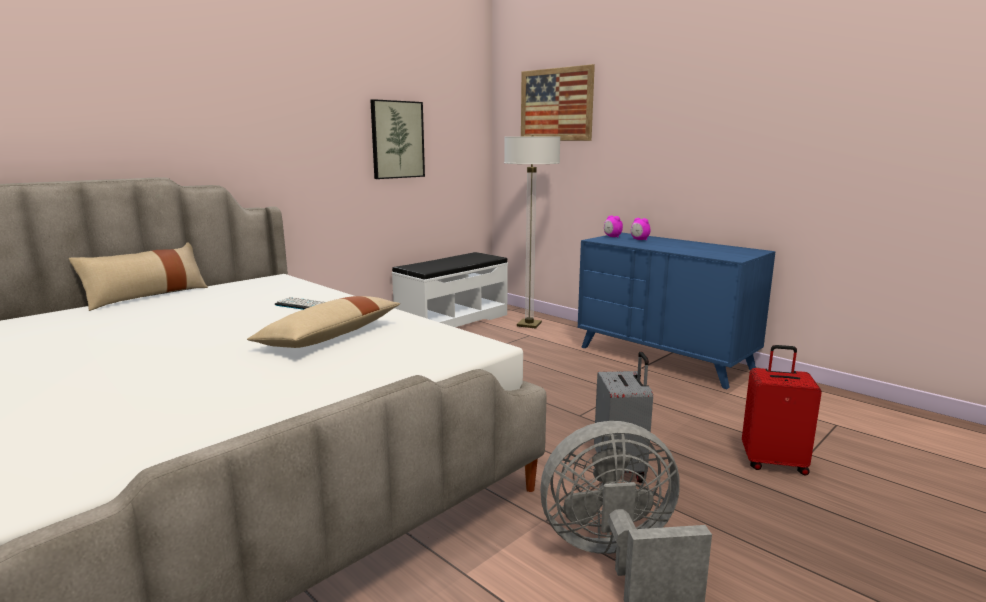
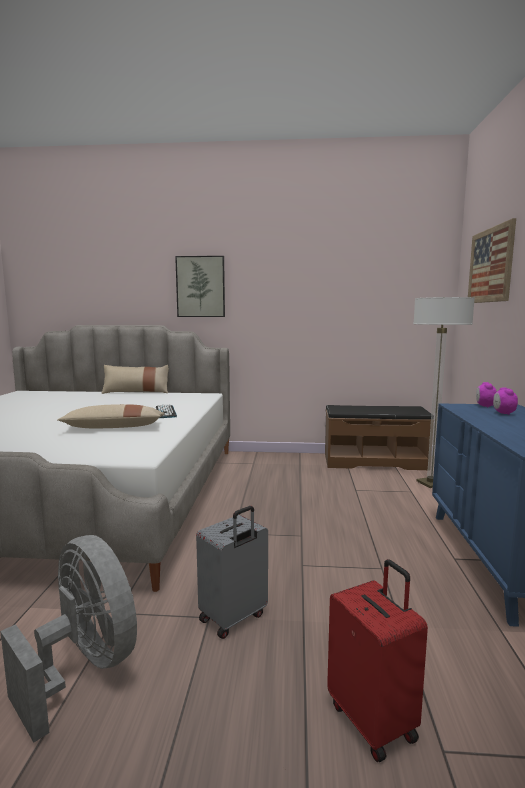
camera: 50 degrees right, 5 degrees down
picture [370,99,425,179] -> picture moved to [175,256,225,317]
white bench [392,252,508,327] -> brown bench [325,405,431,470]

